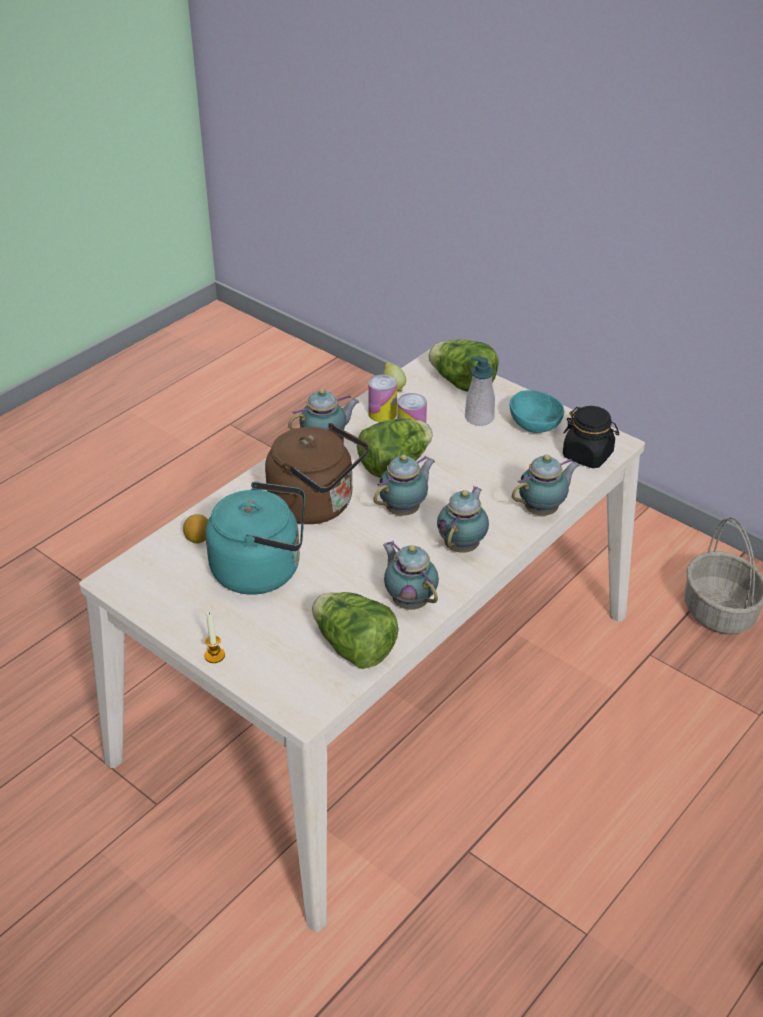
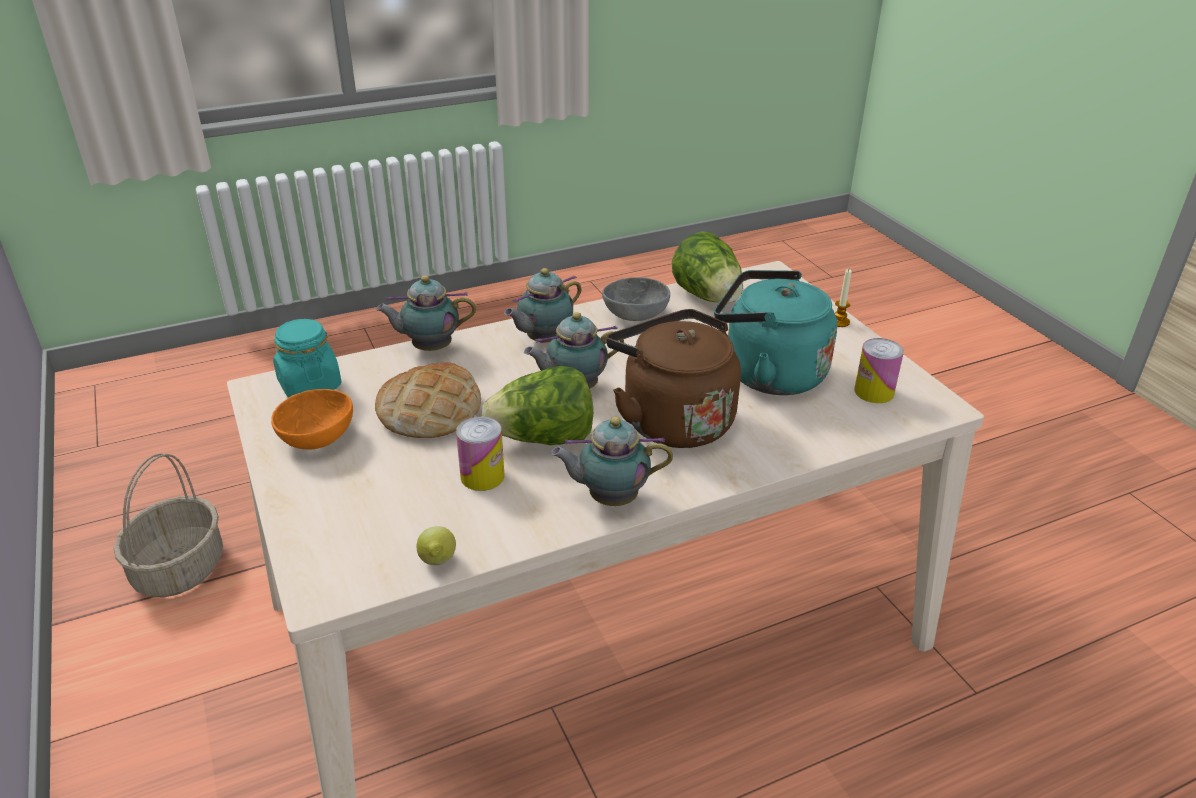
camera: 155 degrees left, 5 degrees down
lemon [183,514,208,543] -> none
can [368,375,397,422] -> can moved to [854,338,904,403]
teapot [383,541,439,610] -> grey bowl [602,277,670,321]
lettuce [428,339,499,392] -> none
soap dispenser [465,357,495,426] -> none
turquoise bowl [510,390,564,433] -> orange bowl [271,389,353,450]
black jar [563,406,619,468] -> turquoise jar [273,319,342,398]
none -> bread [375,363,481,438]

